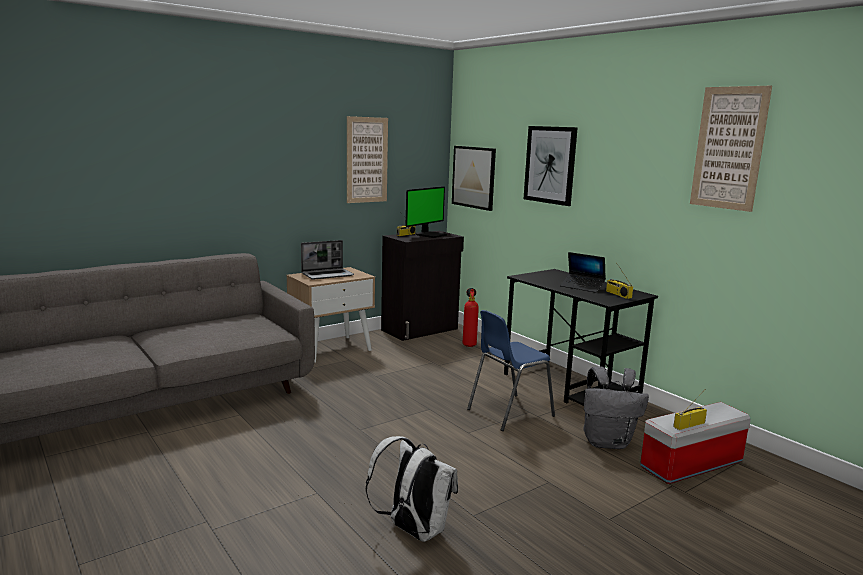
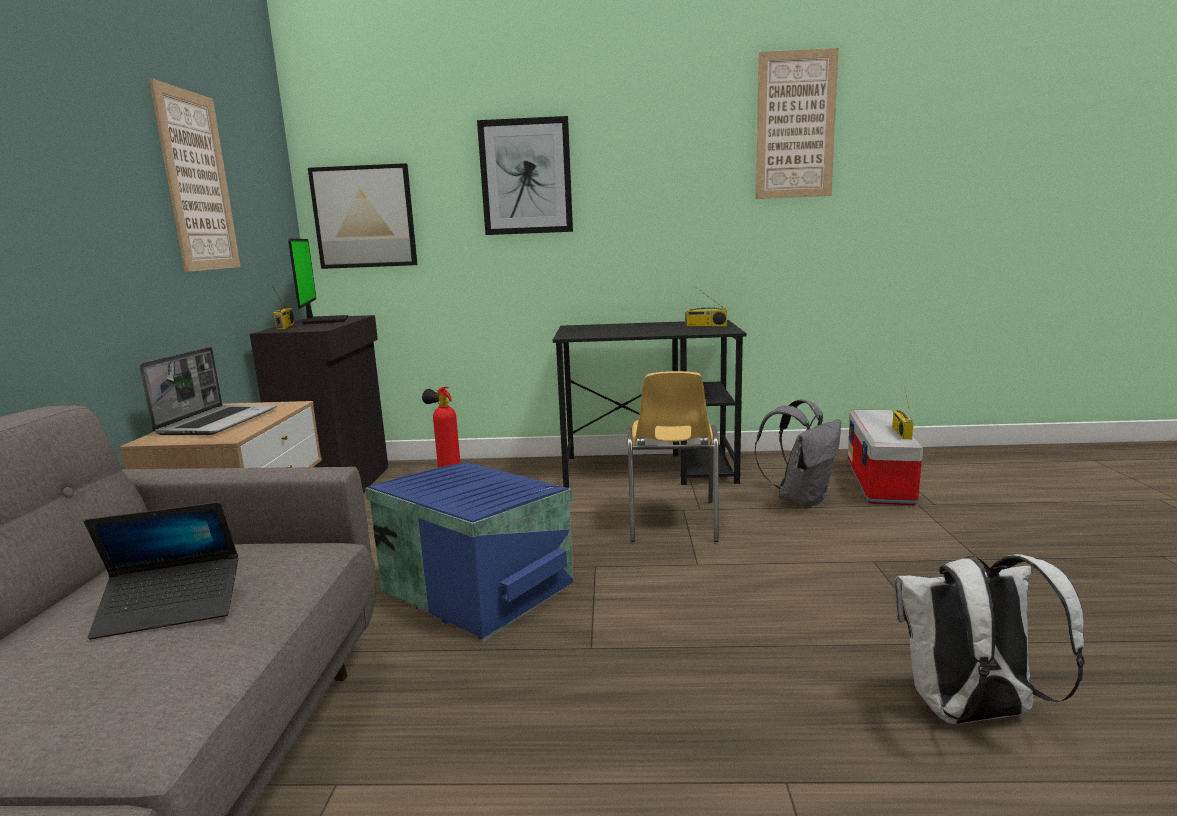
camera: 50 degrees left, 0 degrees up
blue chair [467,310,555,431] -> yellow chair [627,371,719,542]
laptop [560,252,606,293] -> laptop moved to [84,502,238,640]
none -> blue storage box [365,462,573,641]

